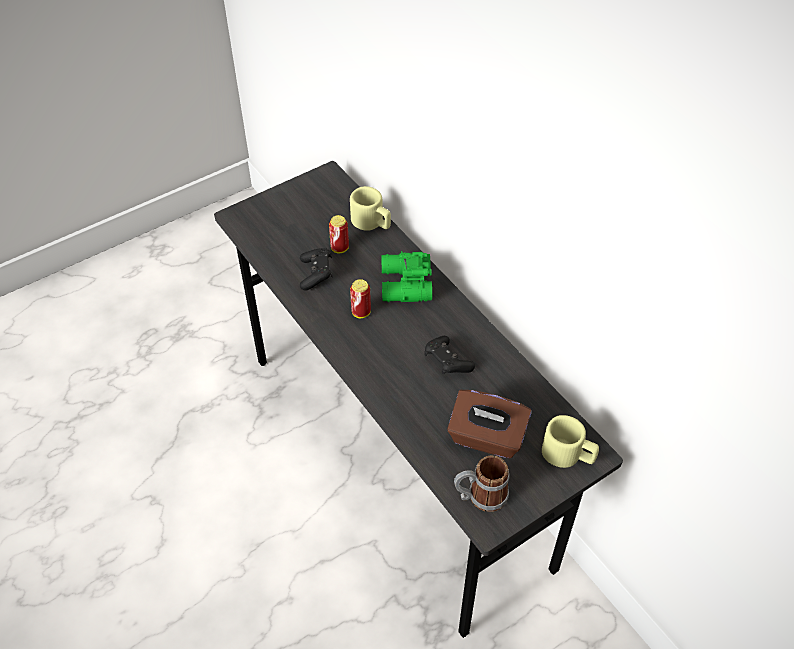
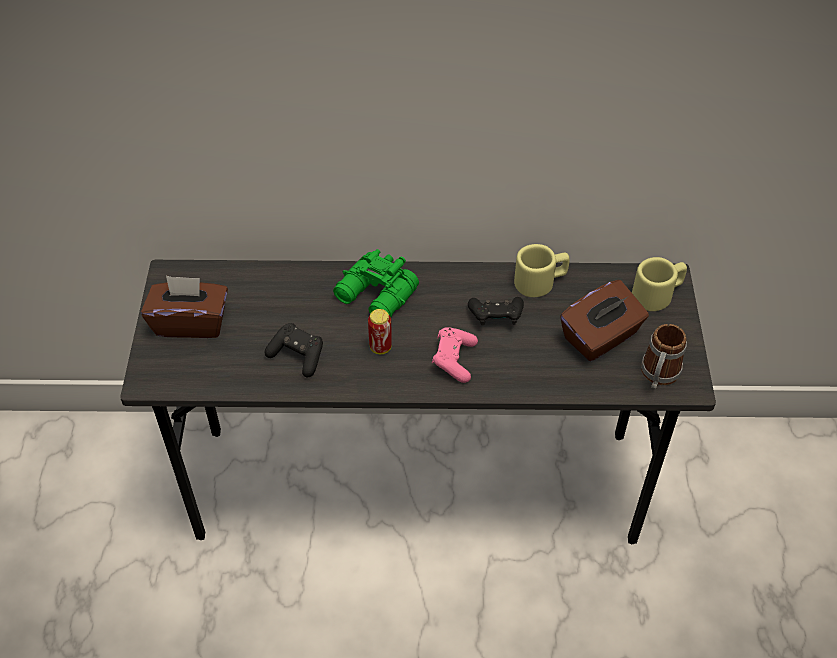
camera: 55 degrees left, 0 degrees up
can [329,215,349,253] -> none
beige mug [350,186,391,231] -> beige mug moved to [514,244,569,297]
none -> brown tissue box [141,276,228,338]
none -> pink game controller [432,327,478,383]

